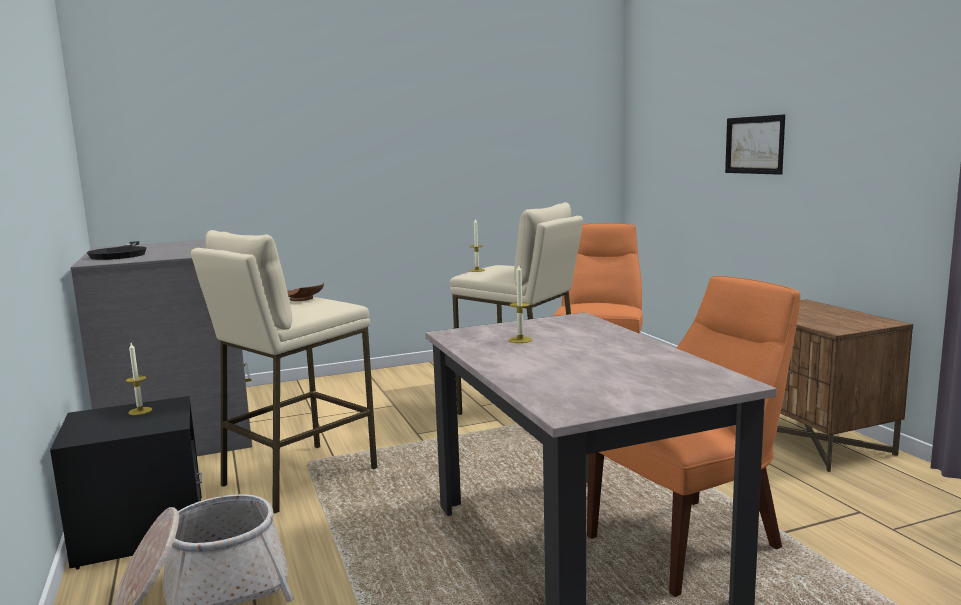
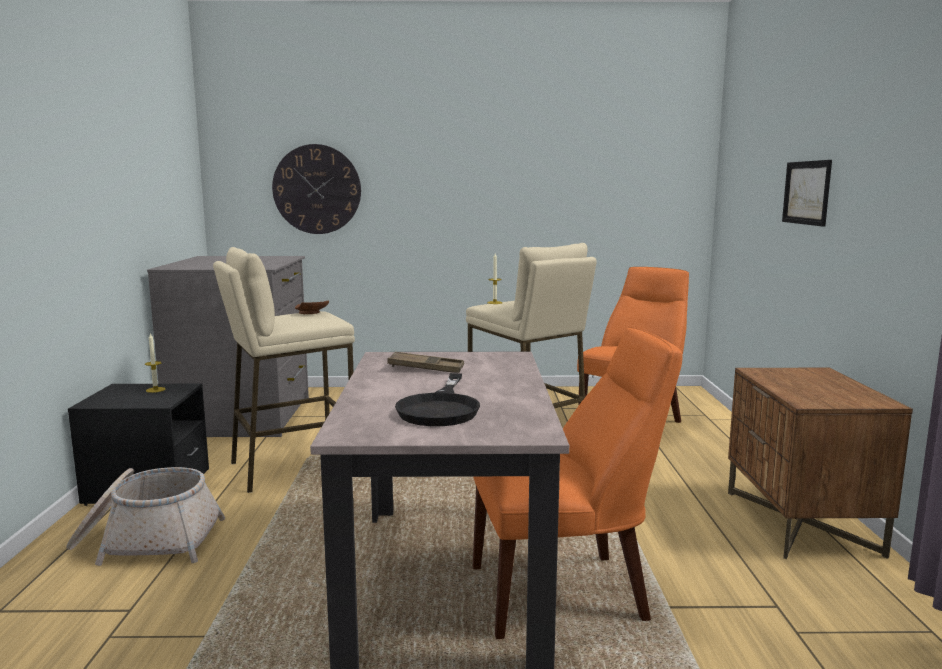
camera: 20 degrees right, 0 degrees up
black frying pan [87,241,147,260] -> black frying pan moved to [395,373,480,426]
candle [509,265,532,343] -> brown tray [387,352,464,373]
none -> wall clock [272,144,361,234]

